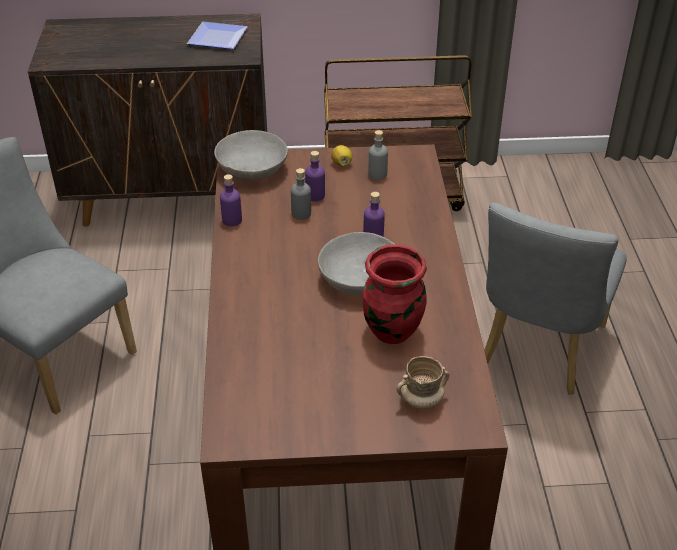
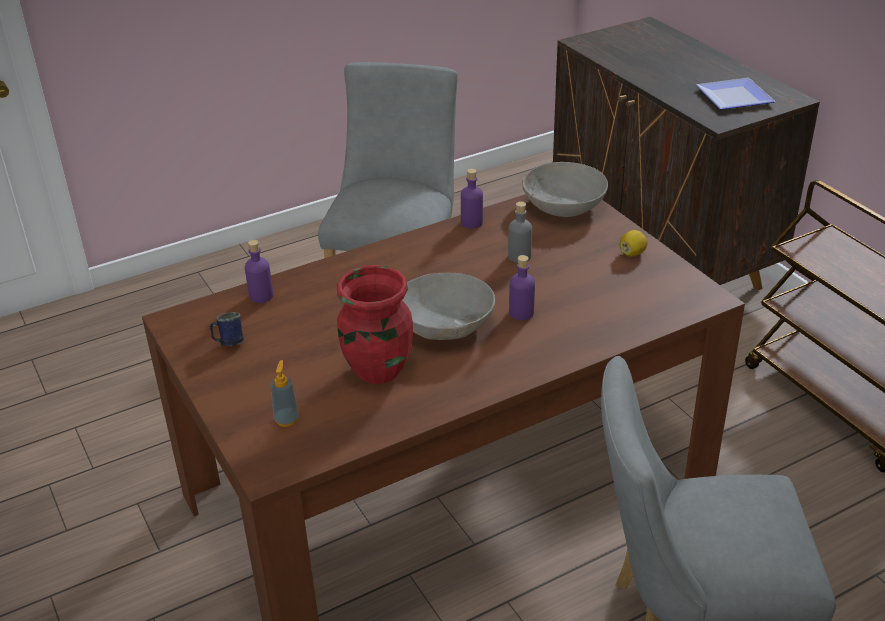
camera: 65 degrees right, 5 degrees down
purple bottle [305,151,325,202] -> purple bottle moved to [245,240,273,303]
grey bottle [369,130,388,180] -> none
beige mug [397,356,449,408] -> soap dispenser [271,360,299,427]
none -> blue mug [209,312,244,346]

